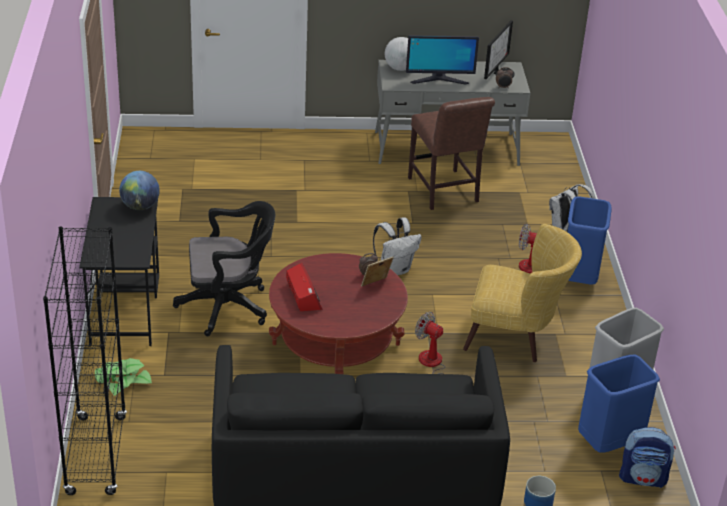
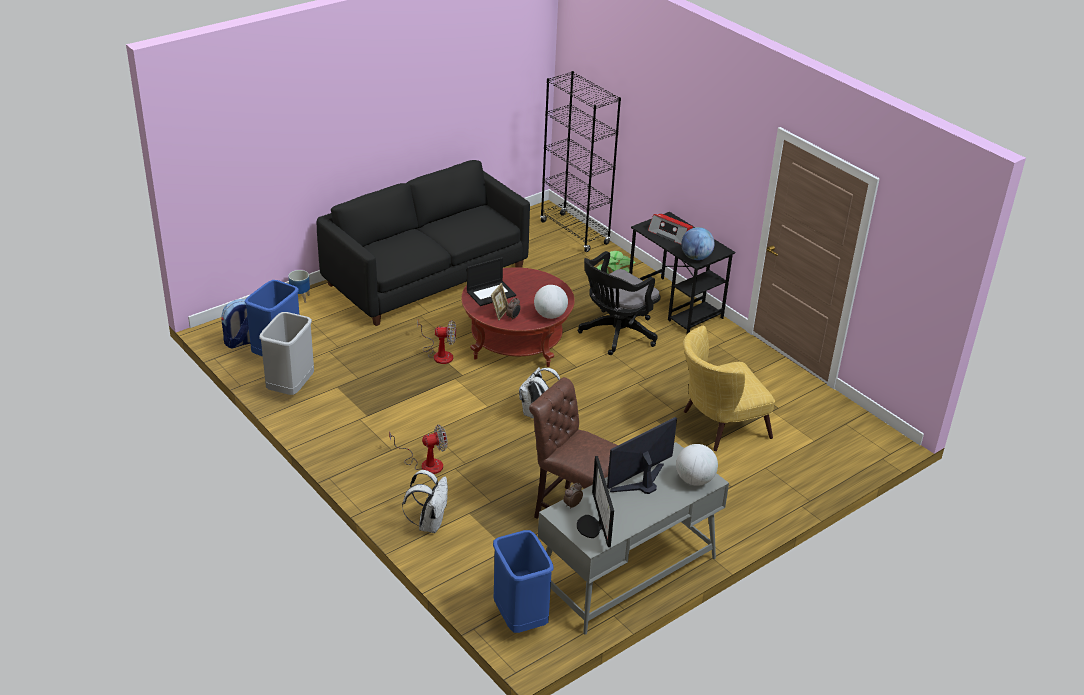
camera: 145 degrees right, 0 degrees up
radio [286,263,323,311] -> radio moved to [648,214,693,244]
yellow armchair [463,224,582,362] -> yellow armchair moved to [683,326,775,451]
blue trash can [568,196,612,285] -> blue trash can moved to [493,530,553,633]
none -> laptop [467,257,516,306]
none -> globe [534,285,568,319]

